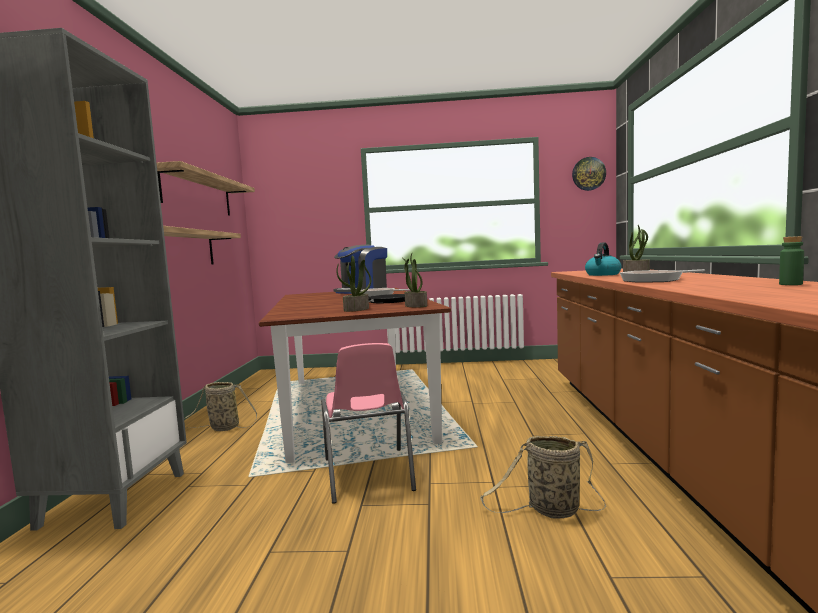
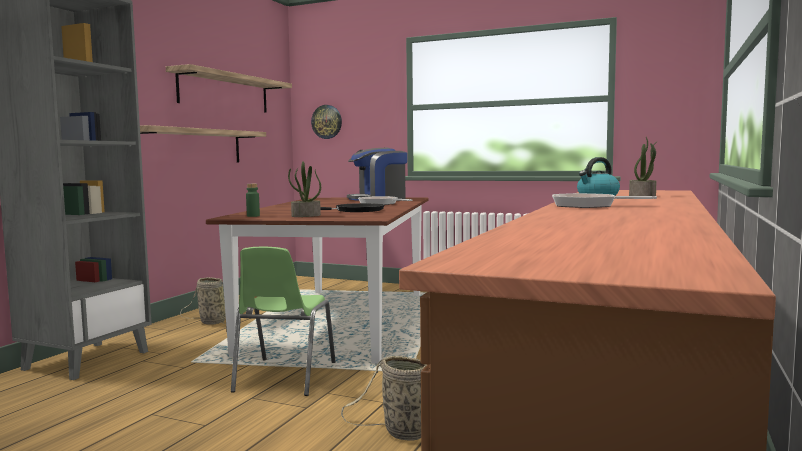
camera: 20 degrees right, 0 degrees up
pink chair [321,343,416,504] -> green chair [231,247,336,396]
potted plant [403,253,427,308] -> none
wall clock [572,157,606,191] -> wall clock moved to [311,105,342,139]
green bottle [779,236,804,285] -> green bottle moved to [246,184,260,217]

